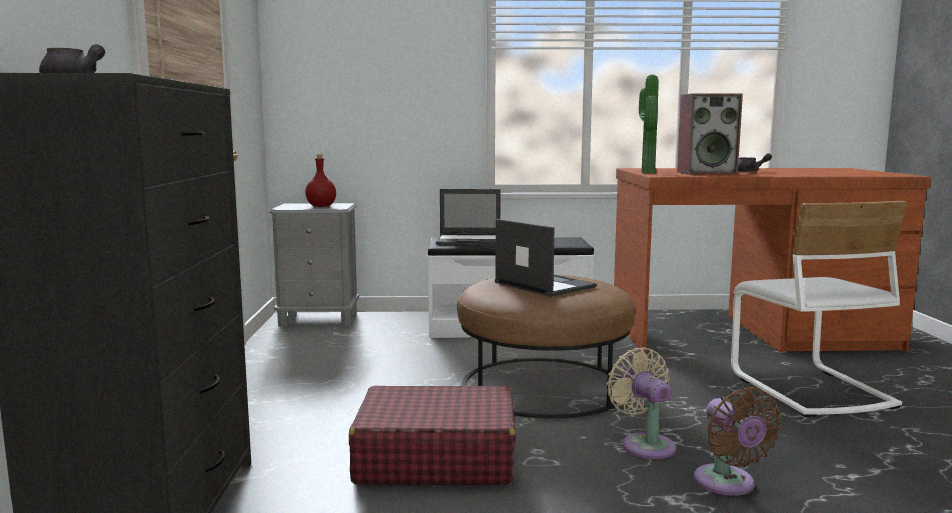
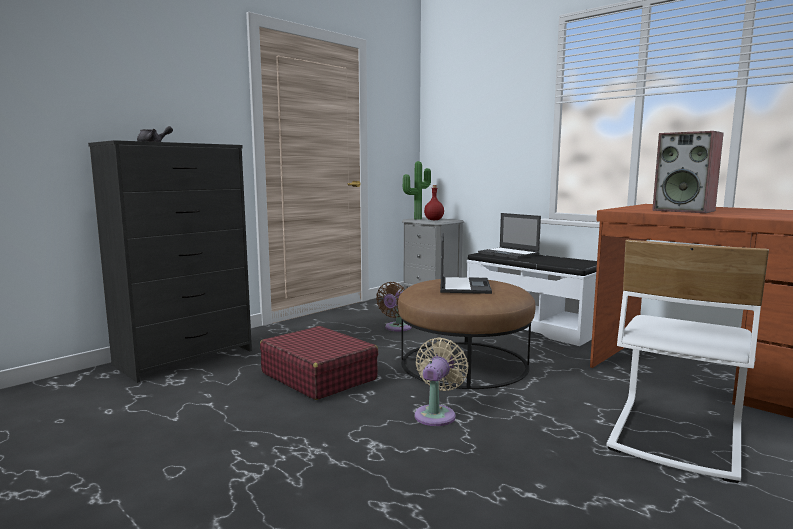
camera: 45 degrees right, 0 degrees up
potted plant [639,75,659,173] -> potted plant moved to [403,161,431,220]
brown fan [694,387,782,496] -> brown fan moved to [376,282,411,331]
grey teapot [738,153,772,172] -> none

